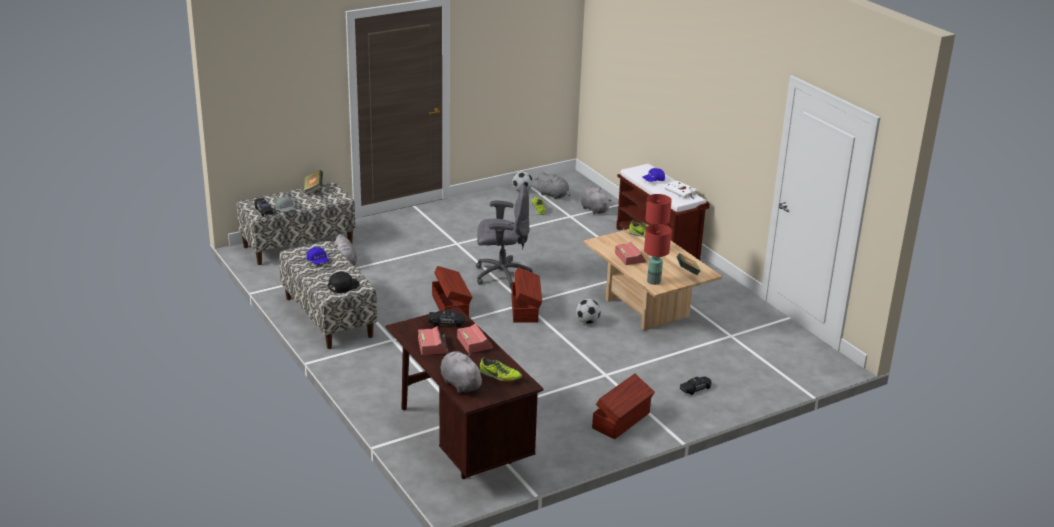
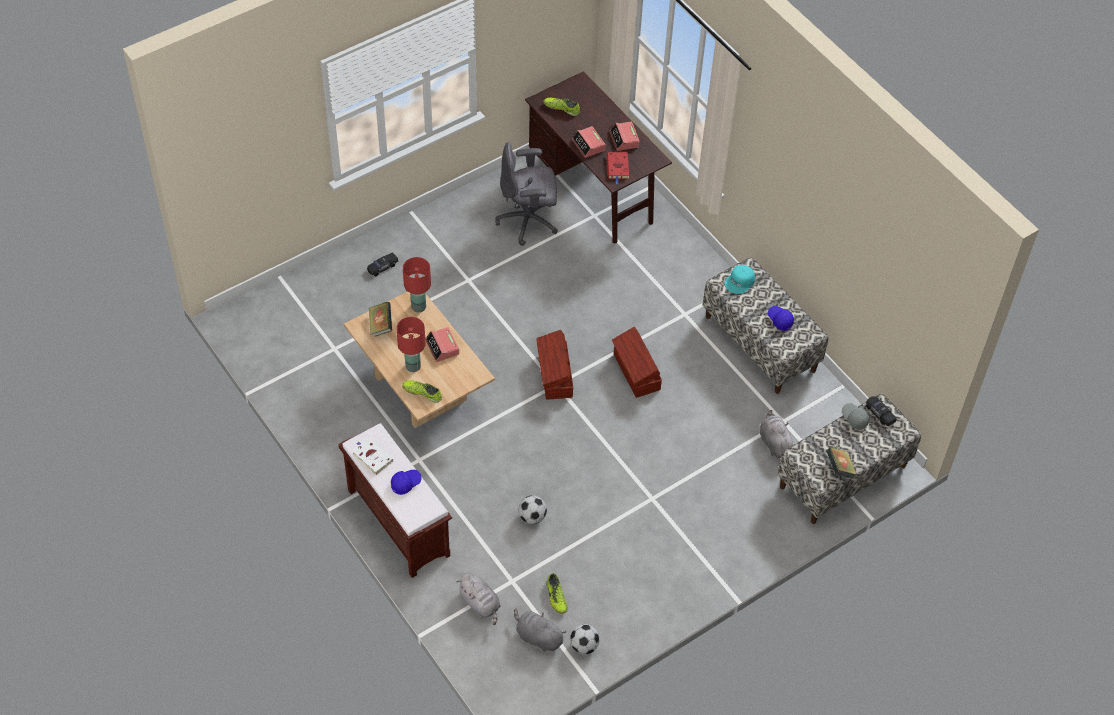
camera: 175 degrees right, 25 degrees up
black cap [328,272,360,293] -> turquoise cap [725,265,755,294]
black toy car [428,310,465,328] -> red book [607,152,629,184]
grey plush toy [440,351,485,393] -> none
grey office chair [476,184,533,289] -> grey office chair moved to [495,142,558,246]
football [576,299,601,324] -> football moved to [519,496,547,524]
brown storage box [592,374,655,439] -> none

